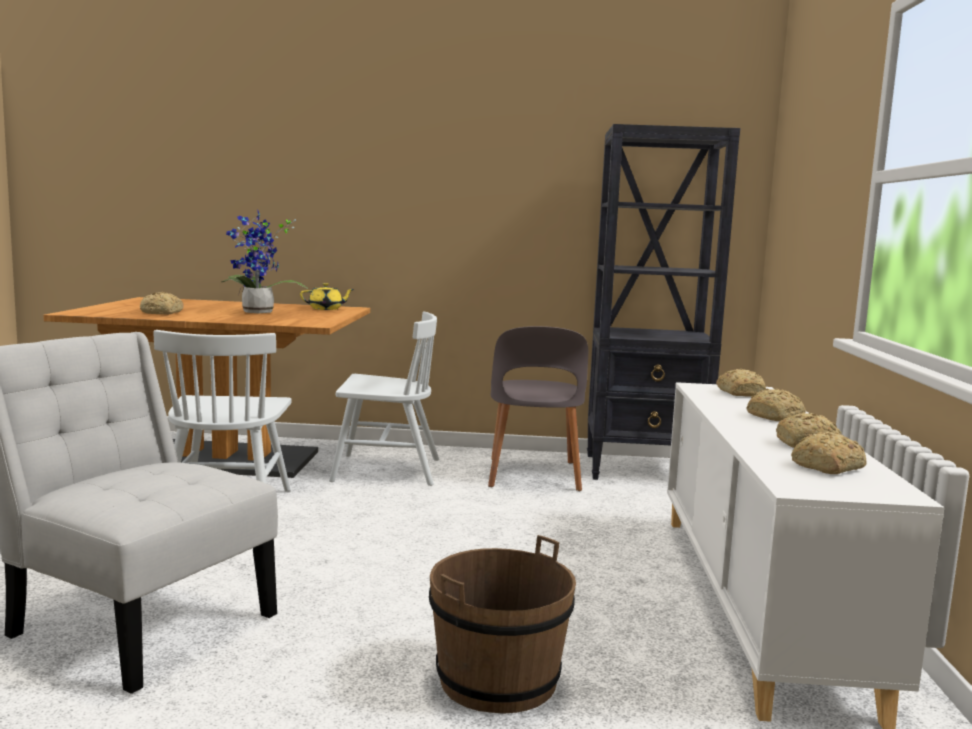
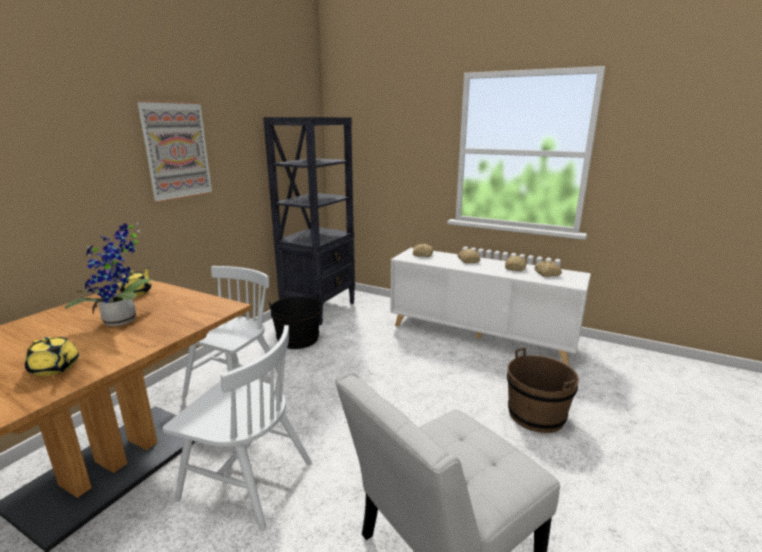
camera: 65 degrees left, 10 degrees up
bread [140,292,184,315] -> yellow teapot [25,337,79,376]
grey chair [488,326,588,491] -> black bucket [269,294,321,349]
none -> picture [136,100,213,203]

